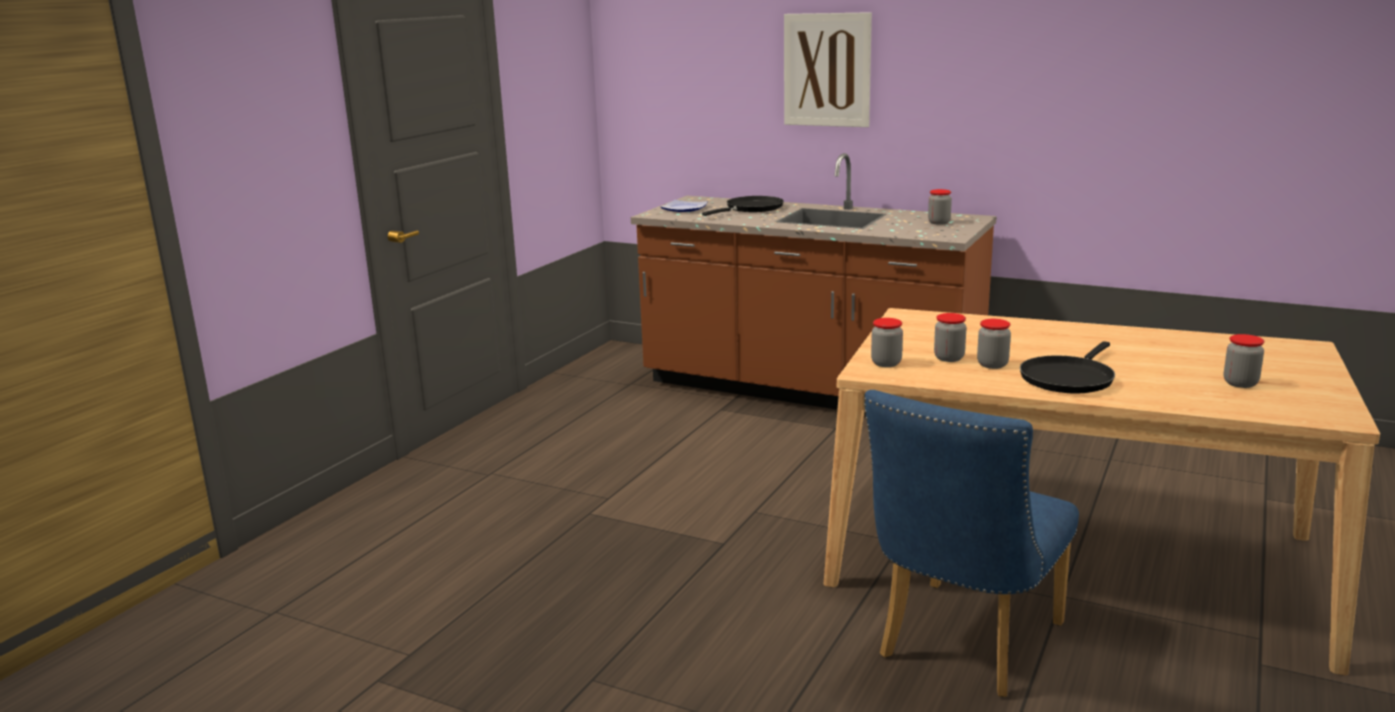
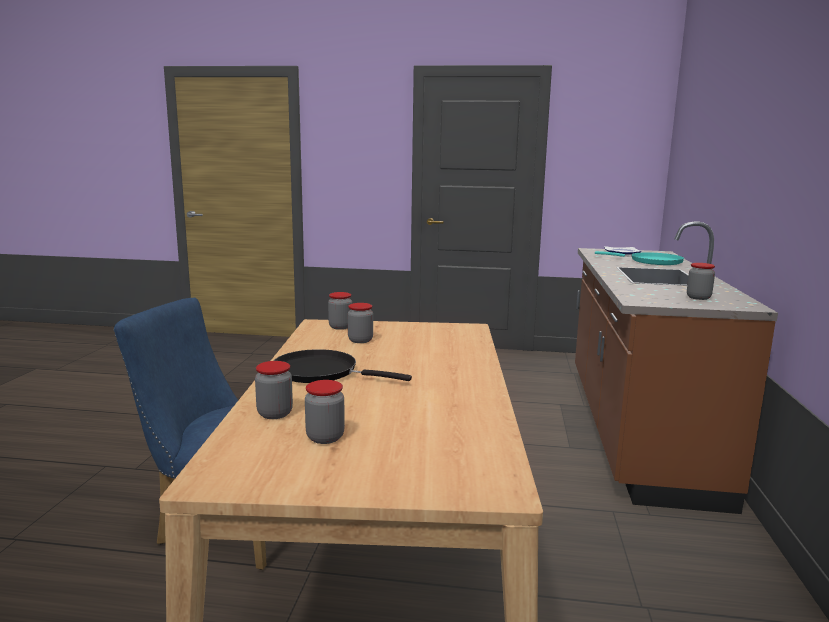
camera: 70 degrees right, 5 degrees down
black frying pan [702,196,784,216] -> turquoise frying pan [595,251,684,265]
picture [784,12,872,127] -> none
jar [977,319,1011,369] -> jar moved to [255,361,293,419]

